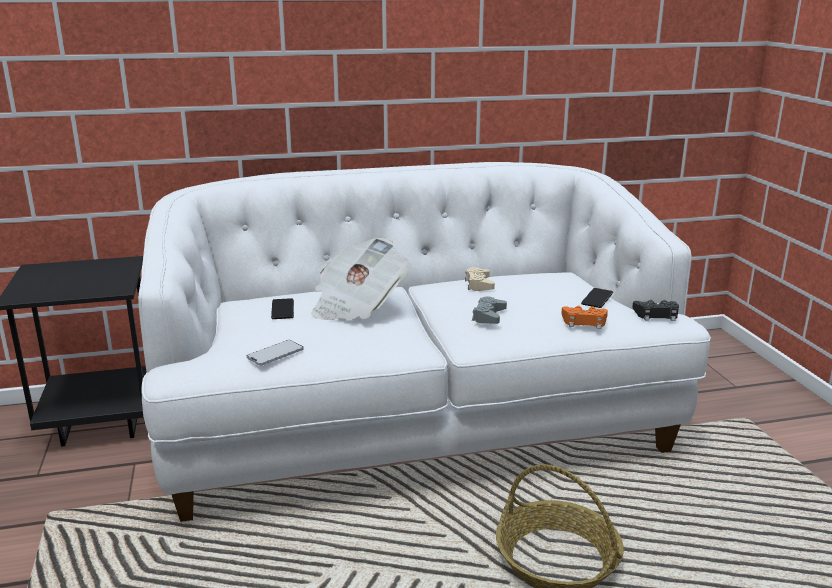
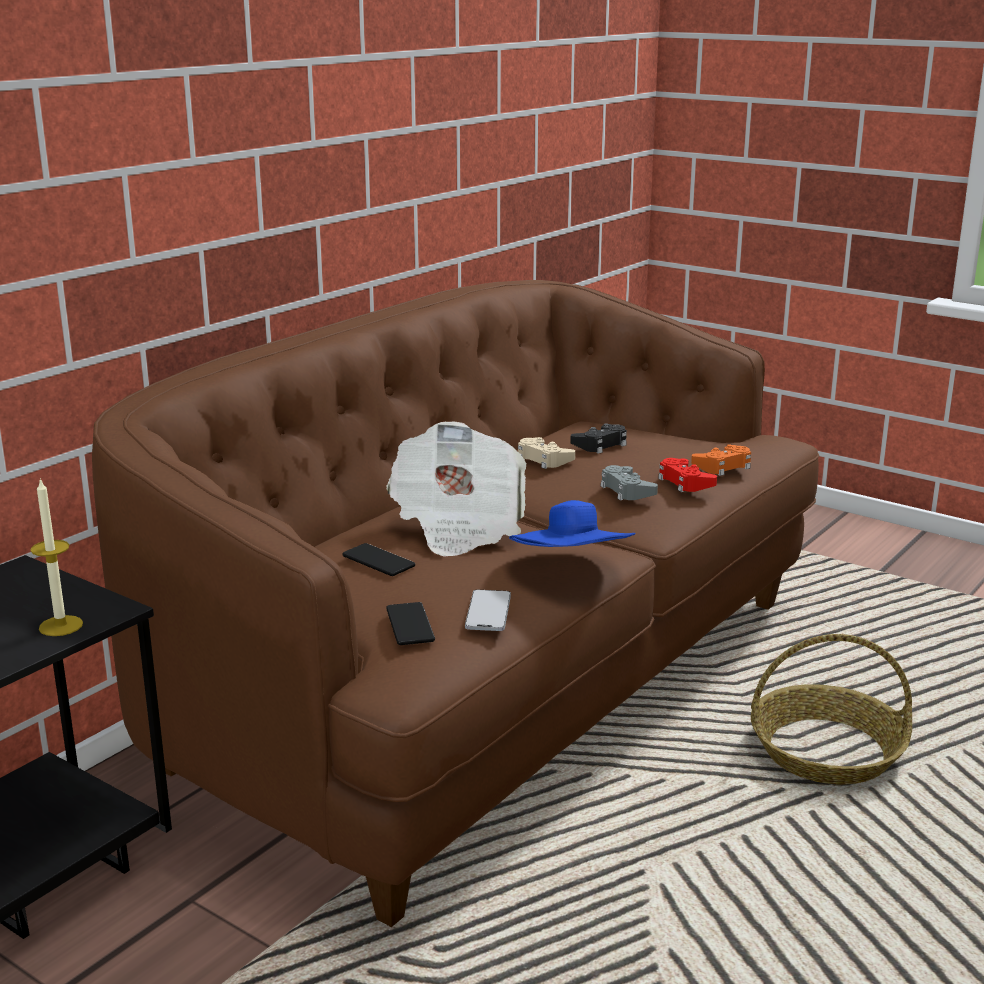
camera: 40 degrees left, 0 degrees up
white sofa [138,162,711,522] -> brown sofa [92,280,819,927]
phone [581,288,613,308] -> phone moved to [386,602,435,645]
black game controller [632,299,679,321] -> black game controller moved to [570,423,627,454]
none -> candle [31,478,83,636]
none -> blue hat [509,500,636,547]
none -> red game controller [658,458,717,492]

